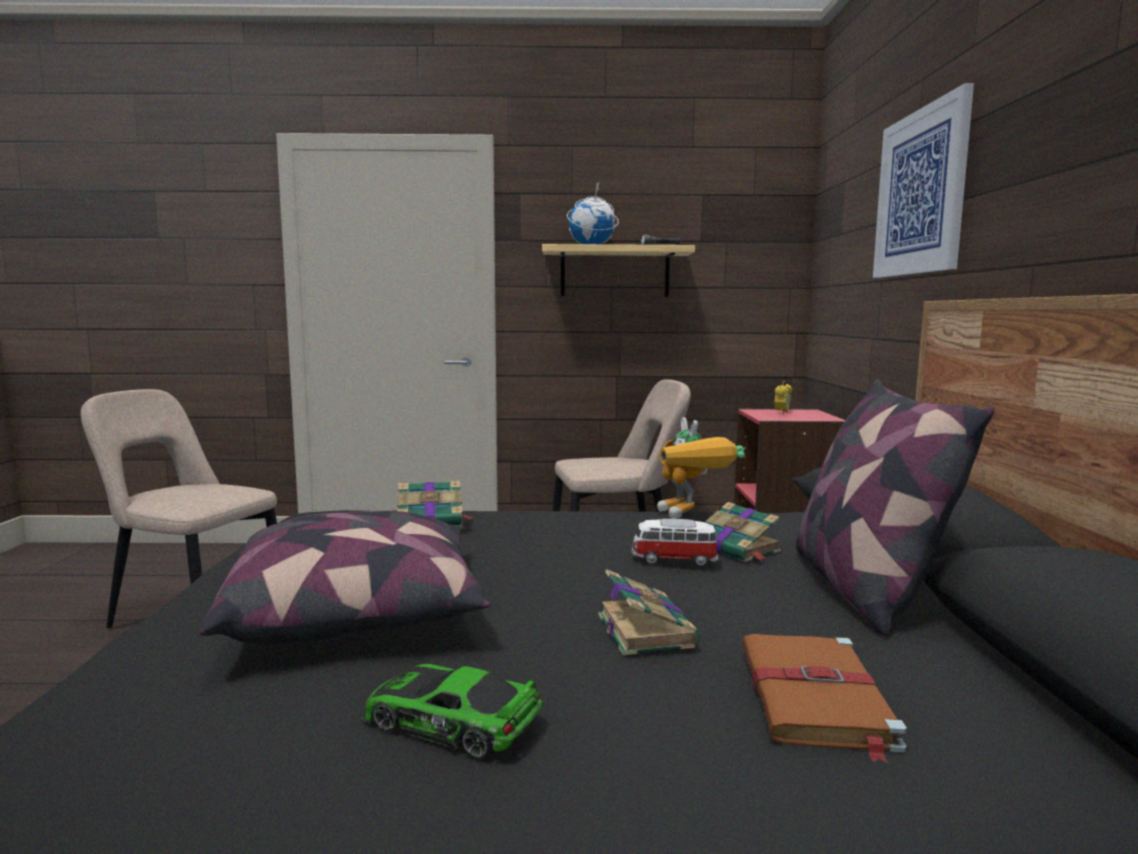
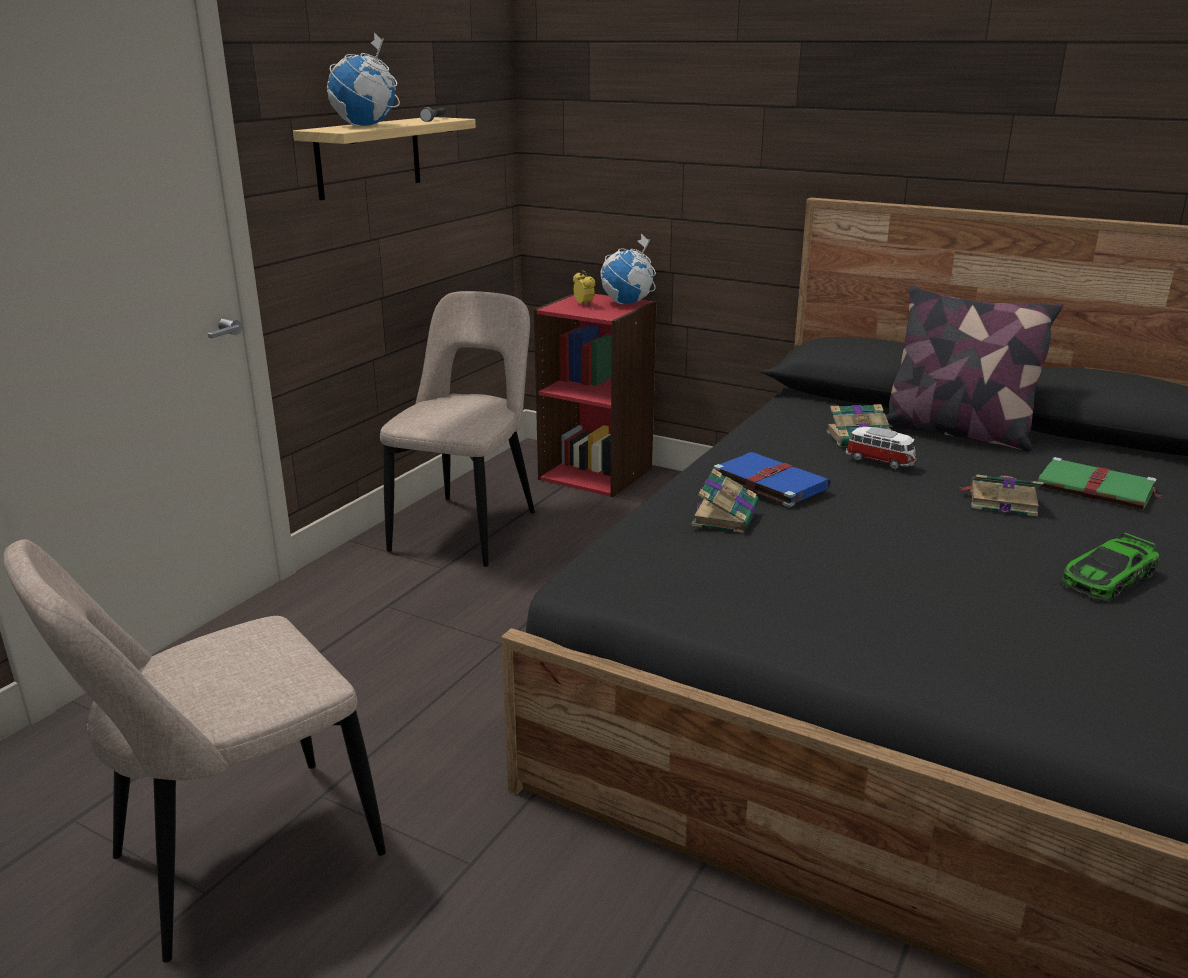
camera: 60 degrees left, 15 degrees up
pillow [200,511,491,644] -> none
toy car [631,519,719,566] -> toy car turned 90 degrees counterclockwise [846,427,916,469]
toy robot [657,417,745,518] -> none
brown book [741,634,907,763] -> green book [1038,457,1163,510]
picture [873,83,974,278] -> none
none -> globe [600,234,656,304]
none -> blue book [714,452,831,507]

